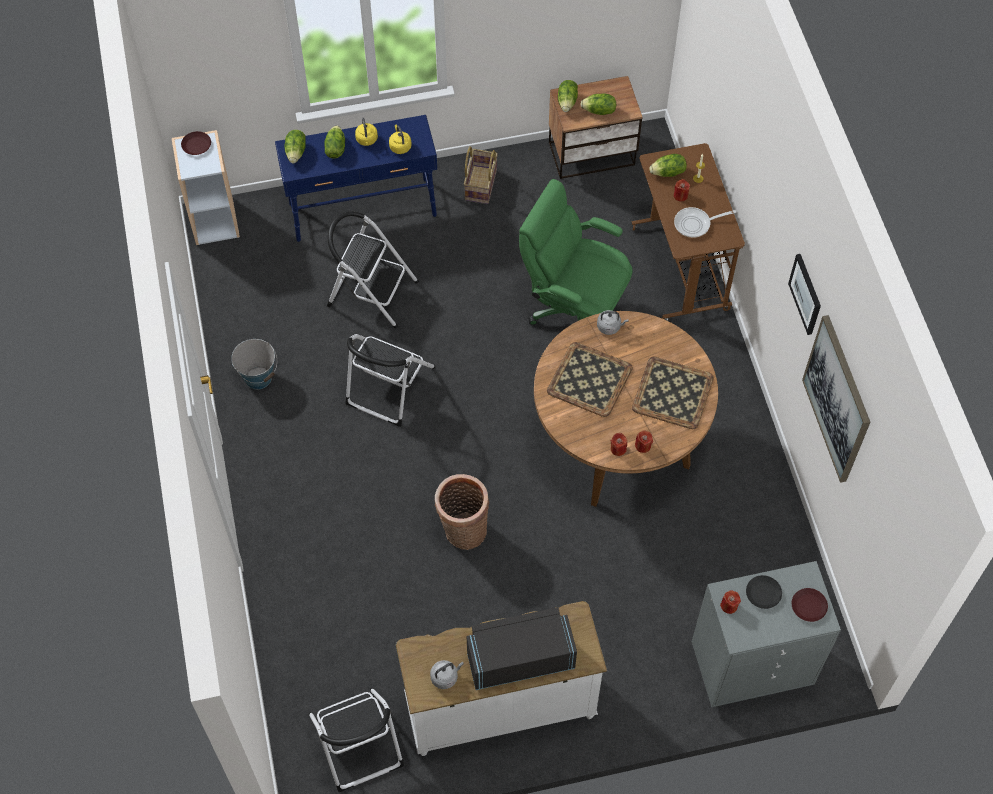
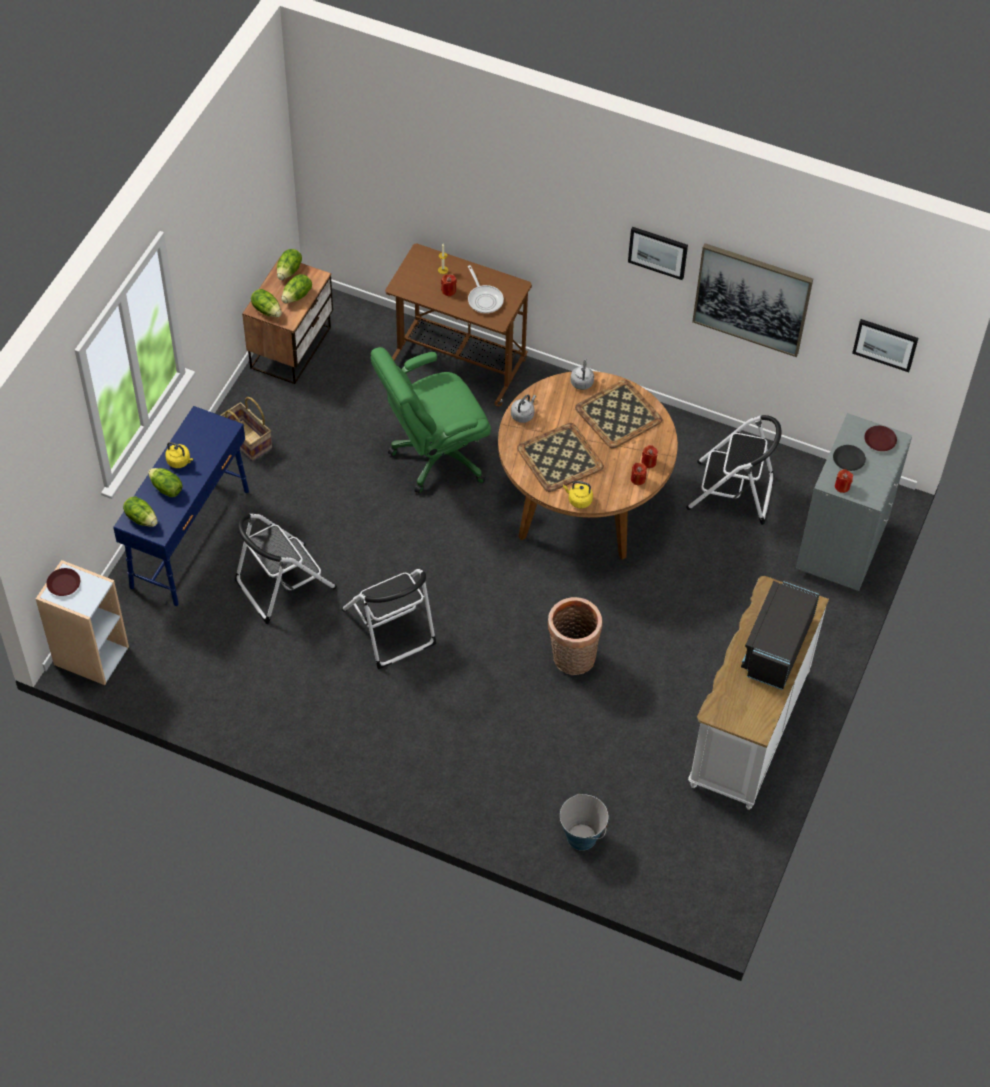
camera: 55 degrees left, 5 degrees down
bucket [231,339,277,390] -> bucket moved to [560,794,608,851]
step ladder [309,688,404,792] -> step ladder moved to [686,415,782,525]
yellow kettle [389,124,412,154] -> yellow kettle moved to [563,481,593,508]
grey kettle [430,660,464,689] -> grey kettle moved to [571,359,594,390]
lettuce [649,154,687,177] -> lettuce moved to [277,249,302,280]
frying pan [674,207,736,238] -> frying pan turned 45 degrees counterclockwise [468,265,504,314]
none -> picture [852,319,918,372]

